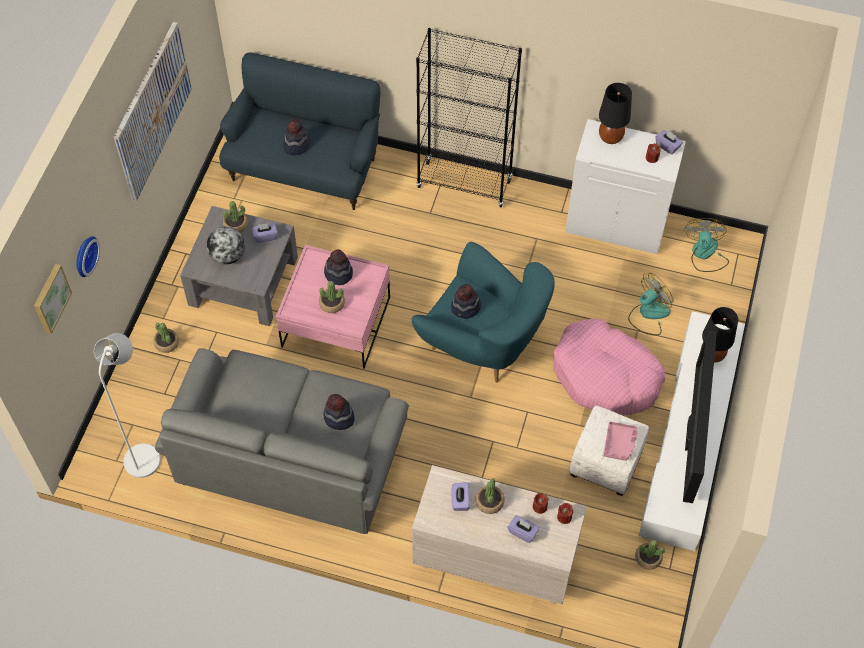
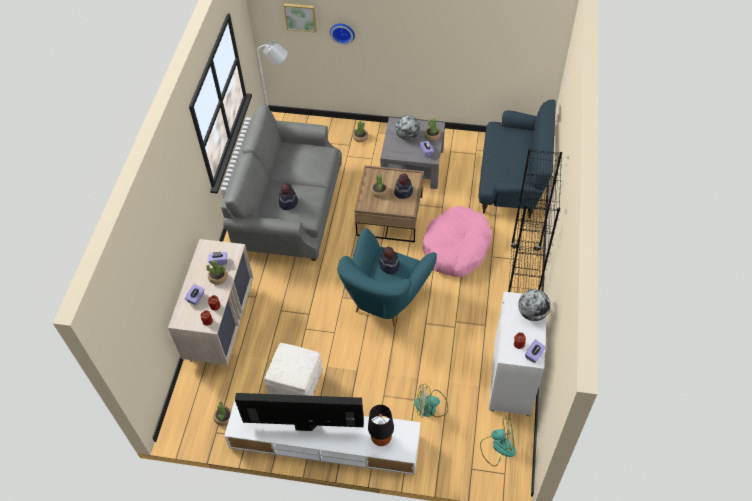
camera: 85 degrees right, 5 degrees down
picture [114,22,192,201] -> none
pink coffee table [276,245,390,369] -> brown coffee table [354,165,423,242]
hat [283,119,310,155] -> none
pink dog bed [553,319,665,416] -> pink dog bed moved to [423,206,492,277]
black table lamp [599,83,632,144] -> globe [518,289,551,321]
pink tray [603,421,638,461] -> none
fan [628,273,673,335] -> fan turned 135 degrees clockwise [414,383,448,418]

